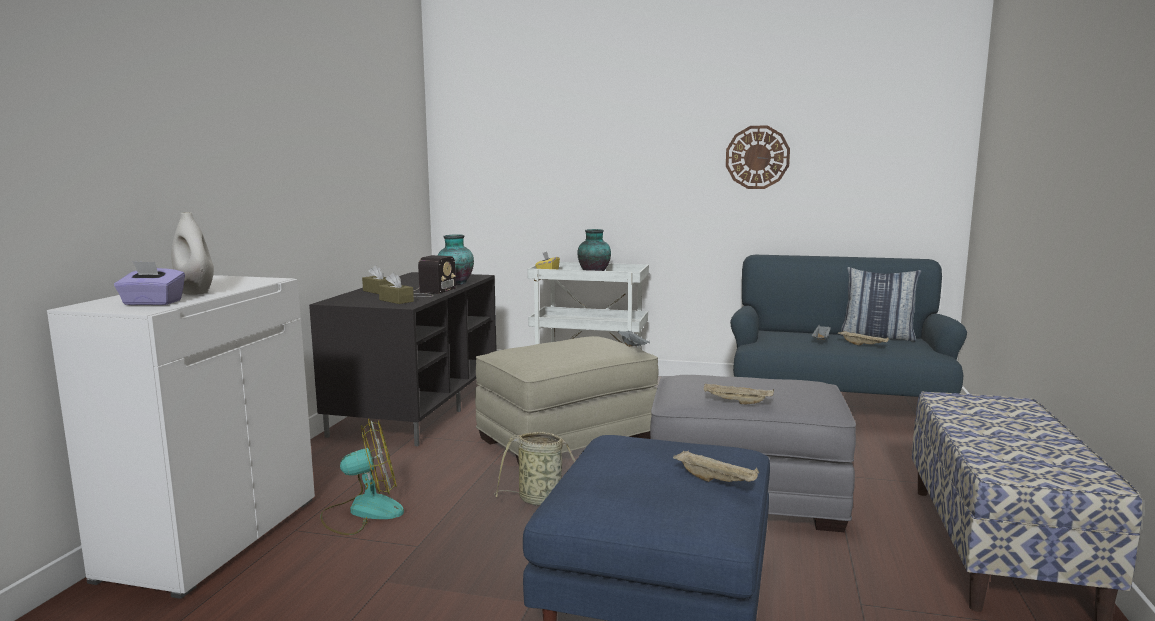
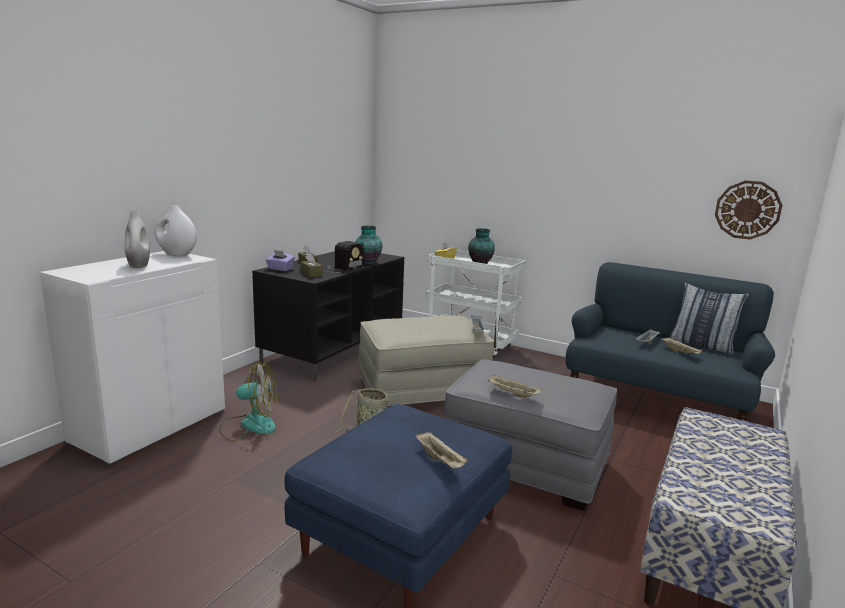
camera: 15 degrees right, 5 degrees up
purple tissue box [114,261,185,305] -> purple tissue box moved to [266,250,295,271]
wall clock [726,126,790,189] -> wall clock moved to [715,181,782,240]
none -> white vase [154,206,197,256]

